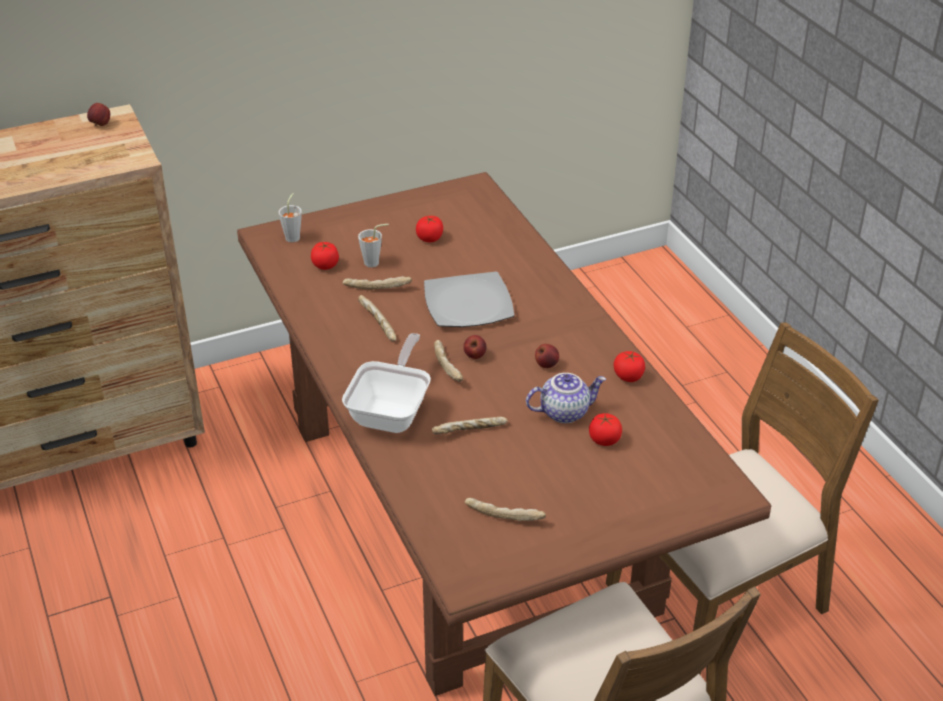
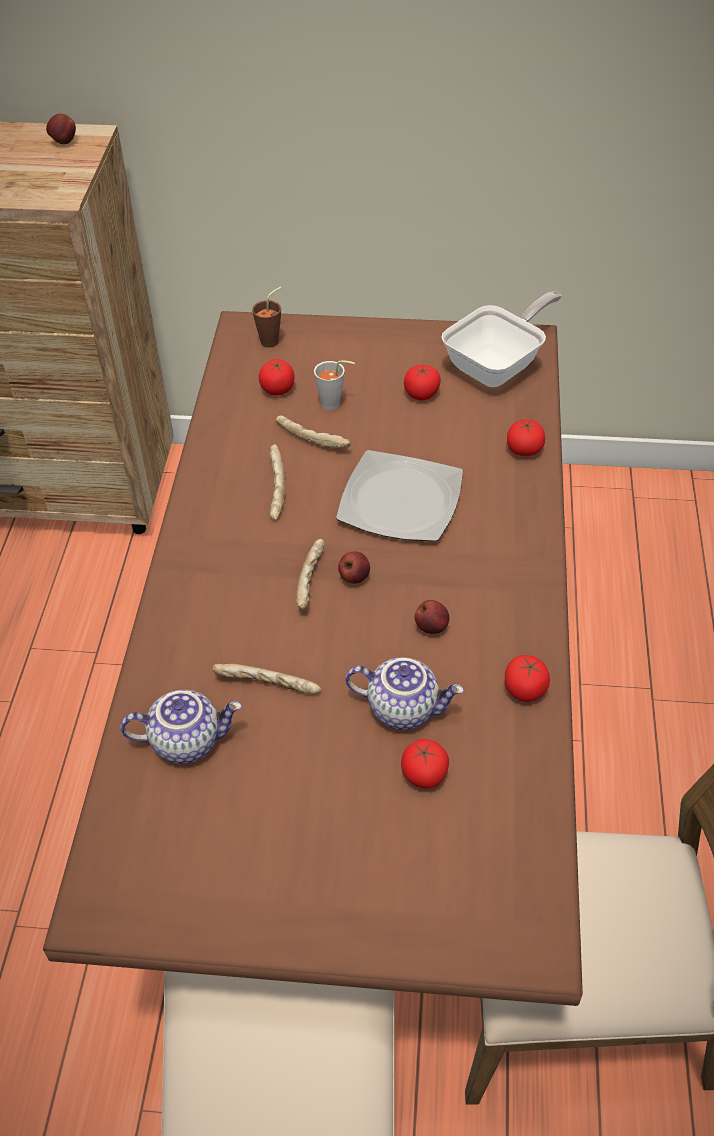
camera: 30 degrees right, 10 degrees up
grey cup [278,193,302,243] -> brown cup [252,287,281,348]
frying pan [342,333,431,433] -> frying pan moved to [441,291,562,387]
bread [465,498,546,521] -> none
none -> teapot [120,690,242,764]
none -> tomato [507,419,545,456]

